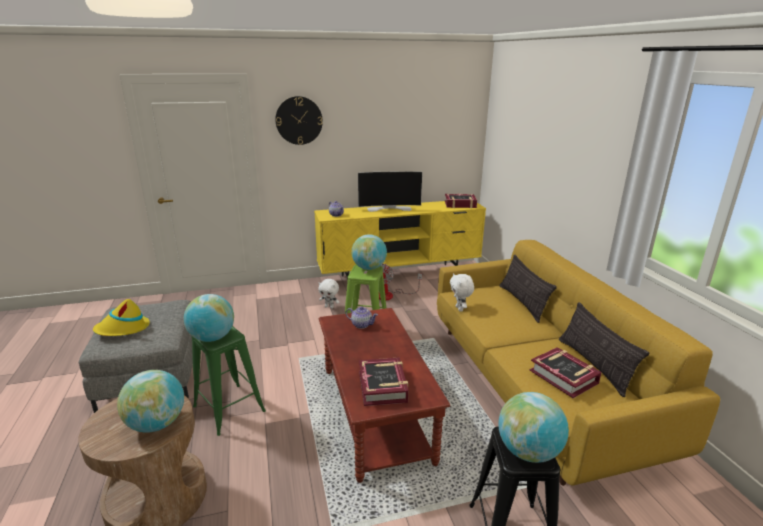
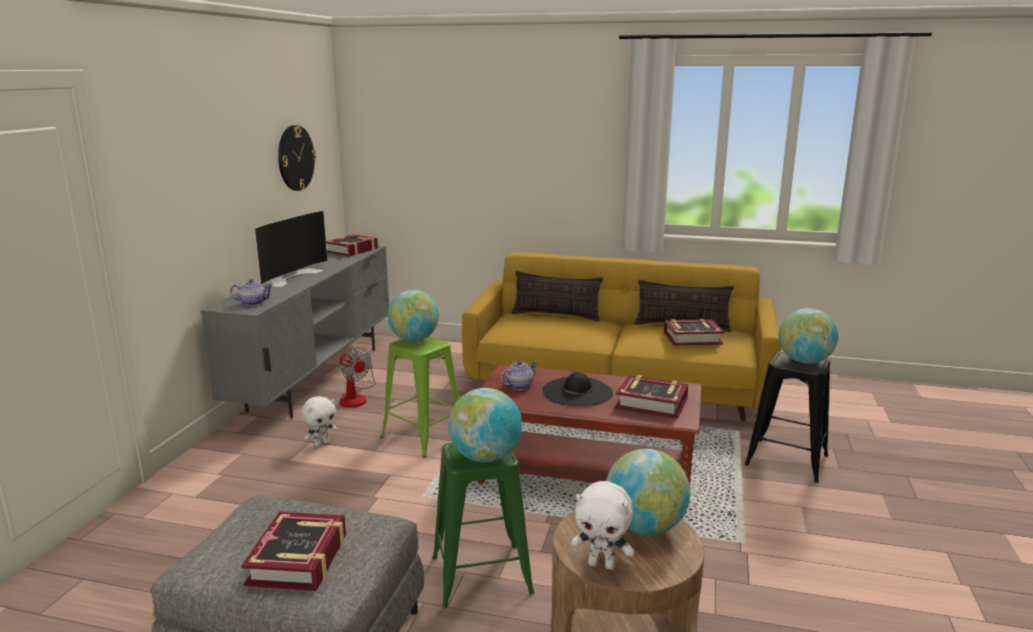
camera: 60 degrees left, 5 degrees down
yellow hat [93,299,150,336] -> book [241,512,346,591]
wall clock [275,96,323,145] -> wall clock moved to [278,125,316,191]
yellow tv stand [314,201,486,282] -> grey tv stand [201,246,389,418]
white plush toy [450,273,474,312] -> white plush toy moved to [571,481,634,570]
none -> black hat [542,372,613,406]

